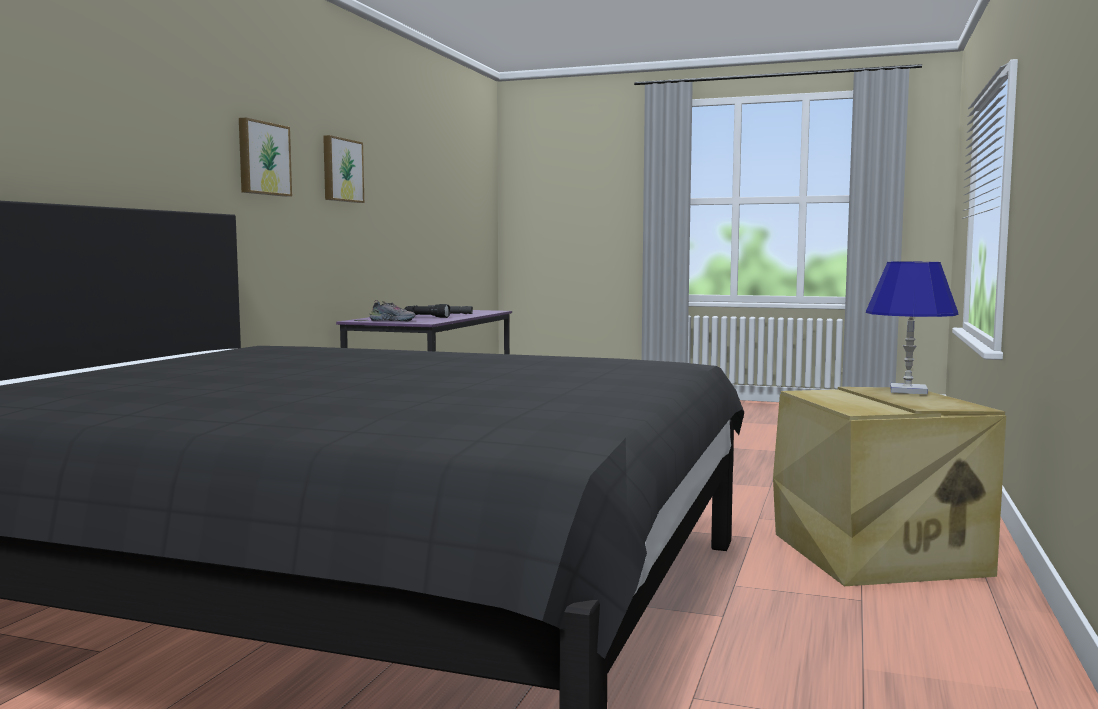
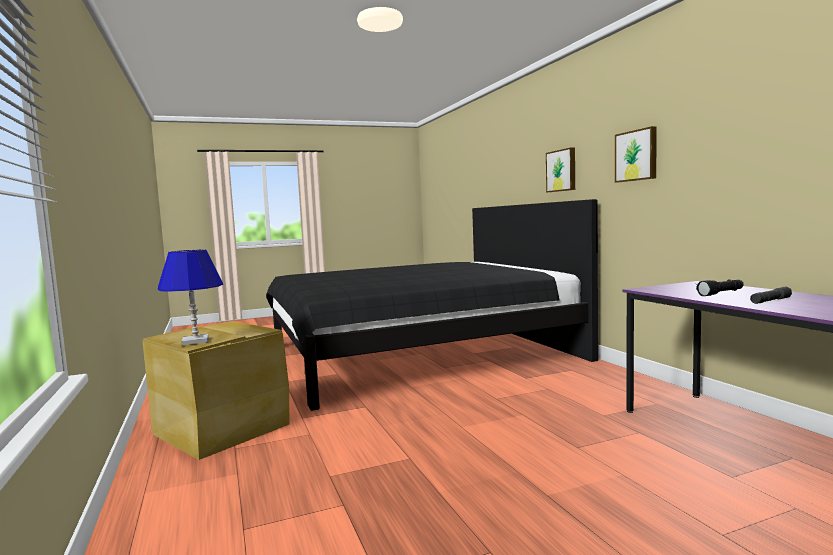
camera: 140 degrees right, 0 degrees up
picture [323,135,364,203] -> picture moved to [546,147,575,192]
shoe [369,300,415,321] -> none

